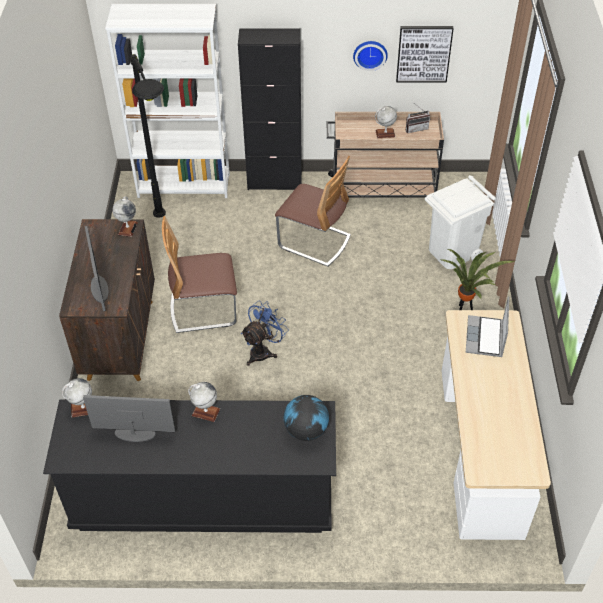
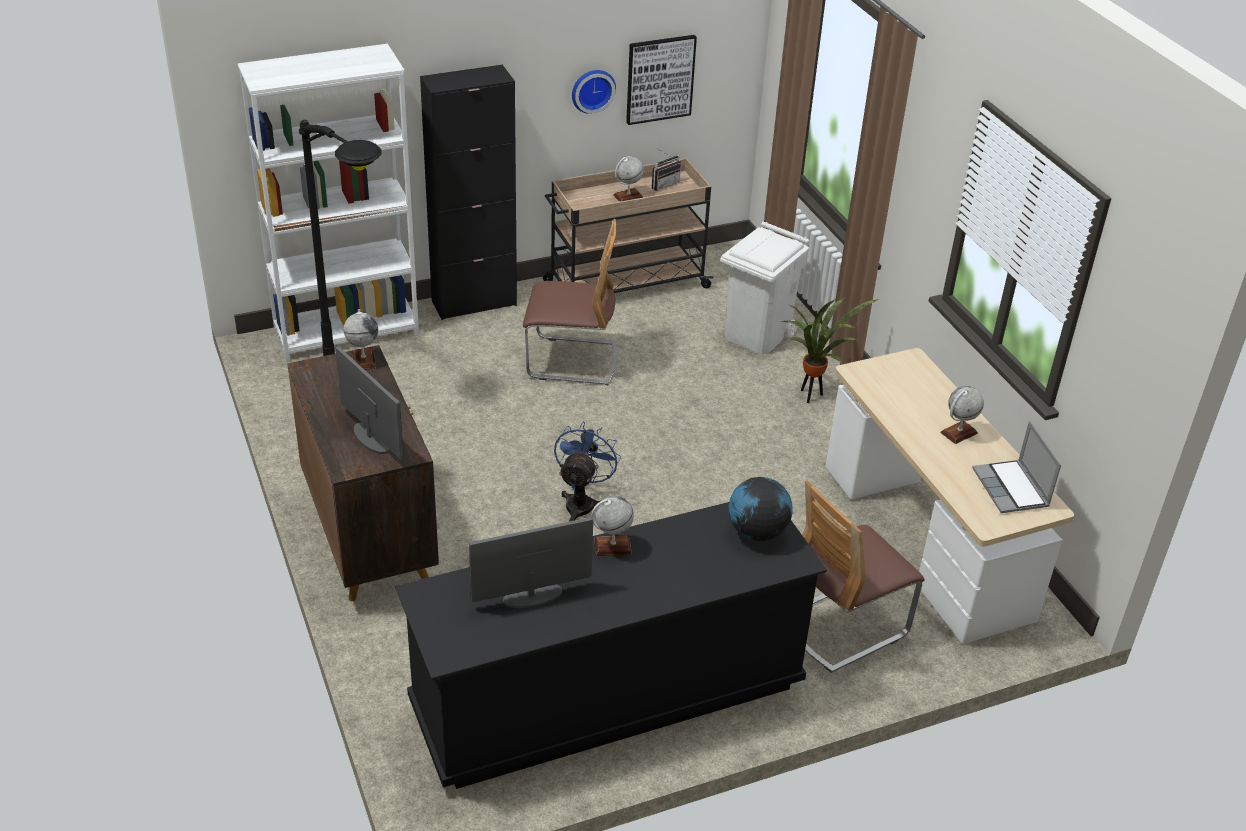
camera: 25 degrees left, 10 degrees down
globe [62,378,92,417] -> globe moved to [940,386,984,444]
chair [162,216,237,333] -> chair moved to [802,480,925,673]
laptop [466,296,509,357] -> laptop moved to [972,421,1061,513]

